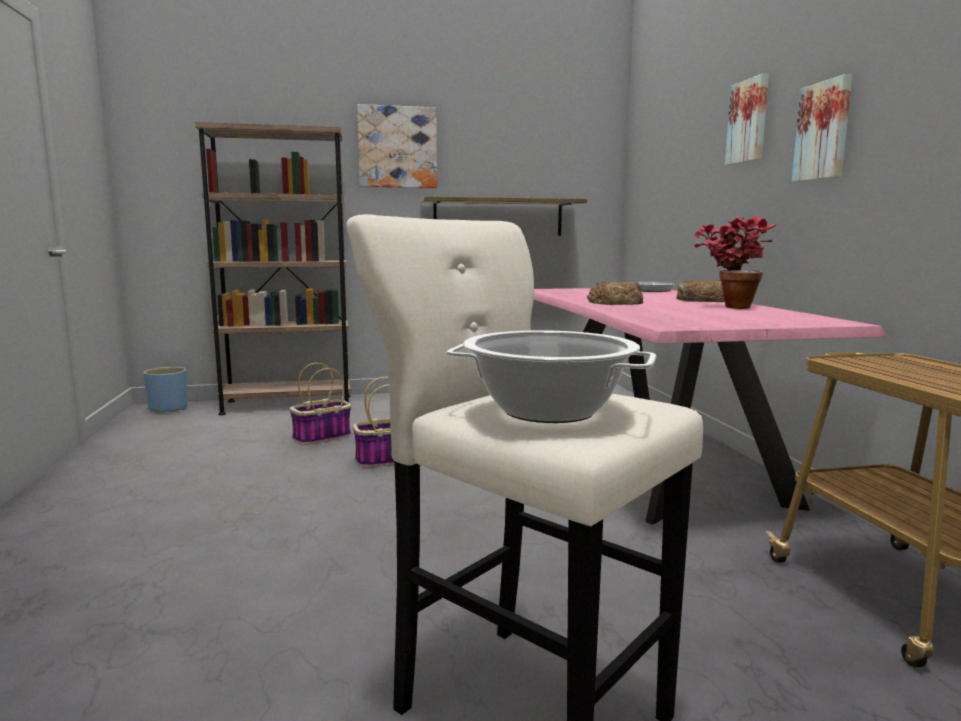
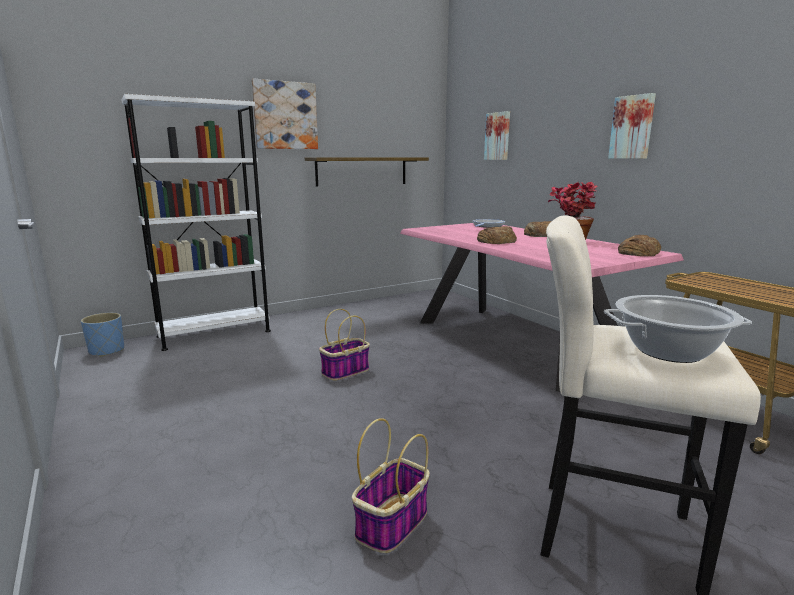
camera: 20 degrees left, 5 degrees up
brown bookcase [195,122,351,415] -> white bookcase [121,94,271,351]
basket [290,363,351,445] -> basket moved to [352,418,430,553]
picture [725,74,769,165] -> picture moved to [484,111,510,160]
none -> bread [618,235,661,256]

